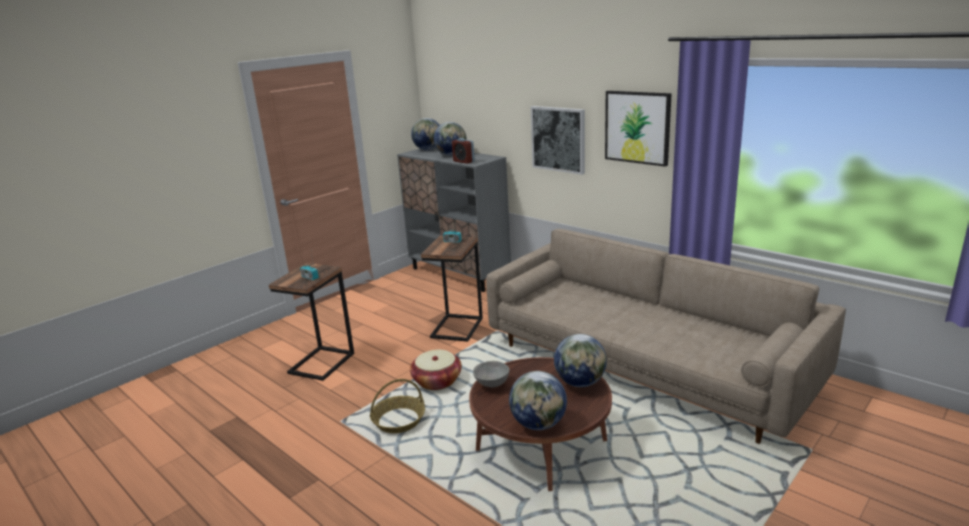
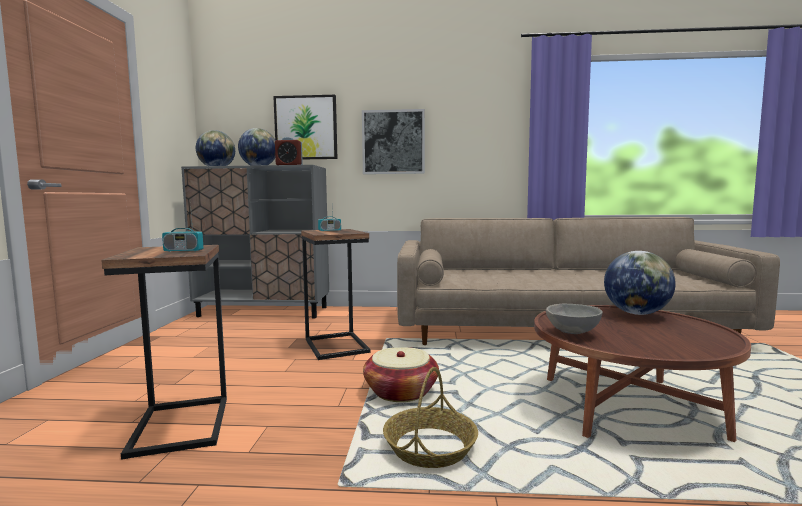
camera: 40 degrees left, 15 degrees down
globe [509,371,567,430] -> none
picture [605,91,672,167] -> picture moved to [273,95,337,159]

